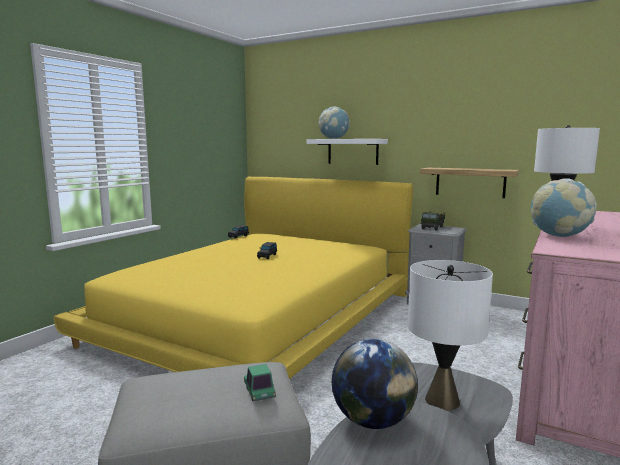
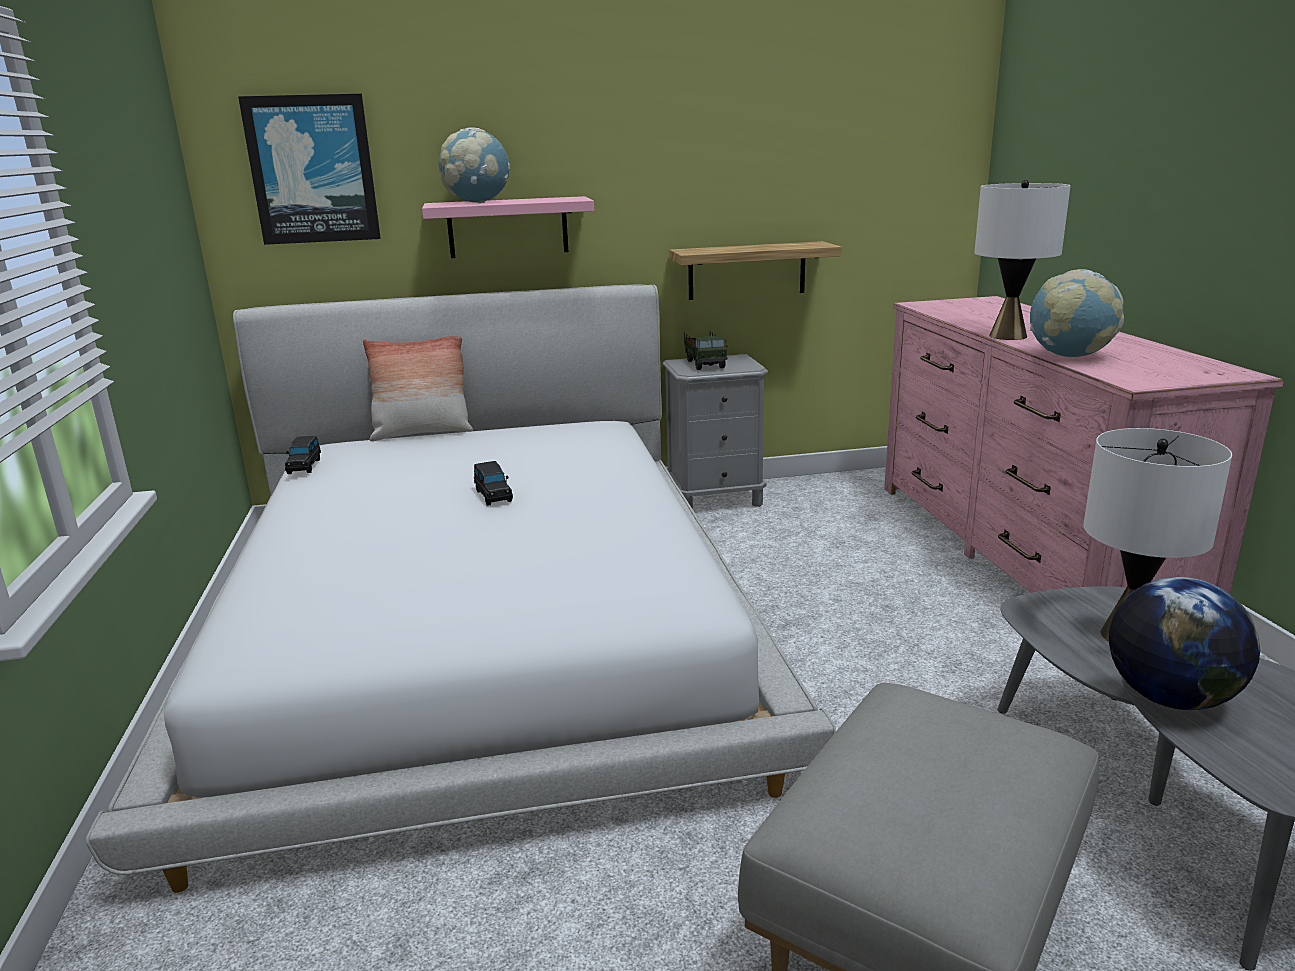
camera: 40 degrees left, 10 degrees up
yellow bed [53,176,413,379] -> white bed [86,284,836,893]
toy car [244,364,276,402] -> none
white shelf [306,139,388,165] -> pink shelf [422,196,594,258]
none -> picture [238,94,381,245]
none -> pillow [363,336,473,442]

